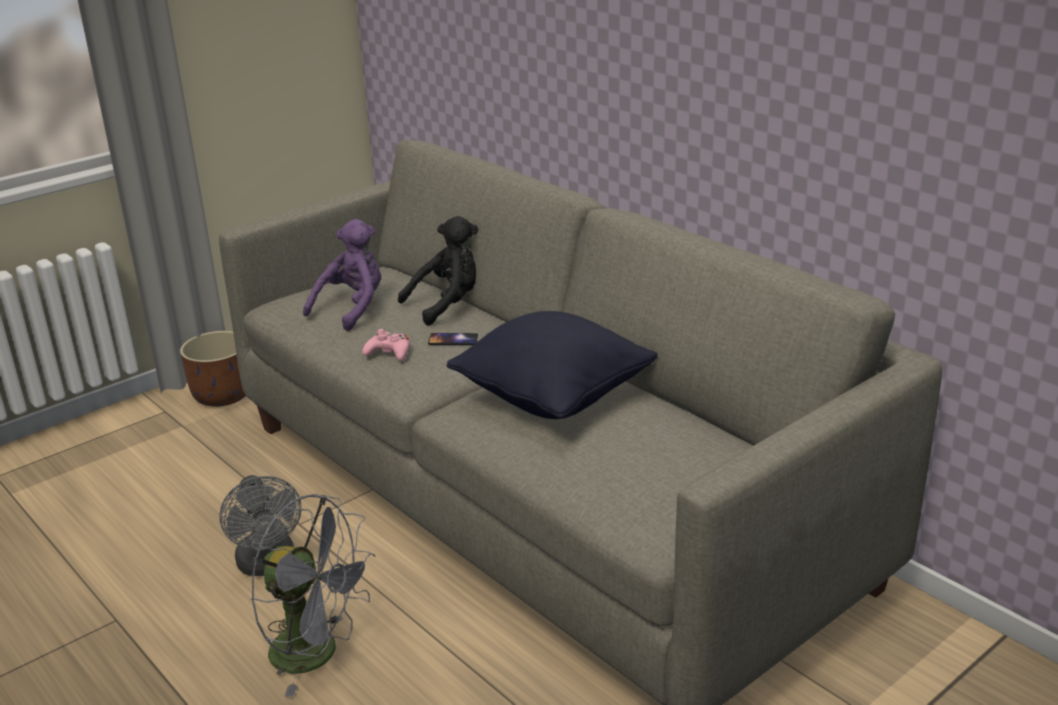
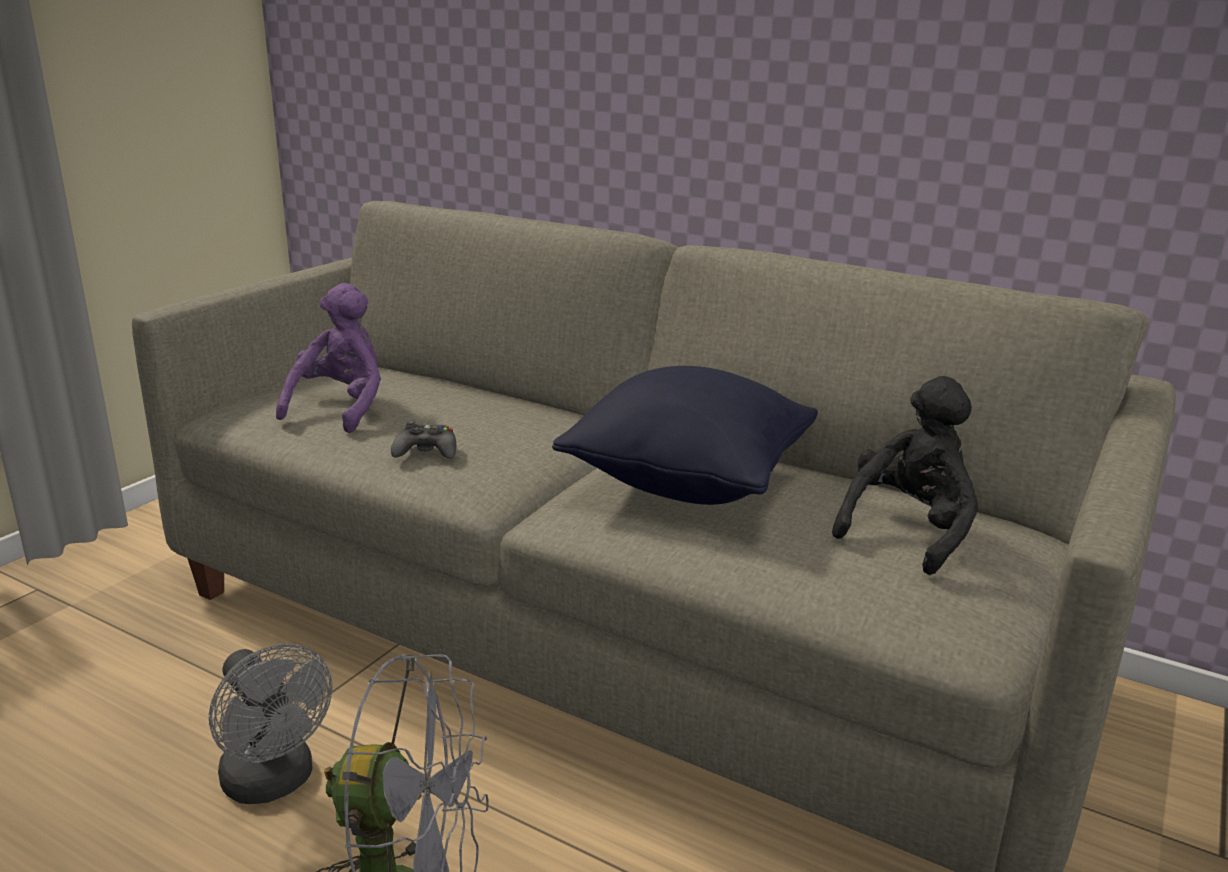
camera: 20 degrees left, 5 degrees down
brown planter [180,331,246,407] -> none
pink game controller [362,329,410,360] -> black game controller [391,421,456,459]
black plush toy [398,216,478,325] -> black plush toy moved to [832,376,978,575]
phone [428,333,478,345] -> none

